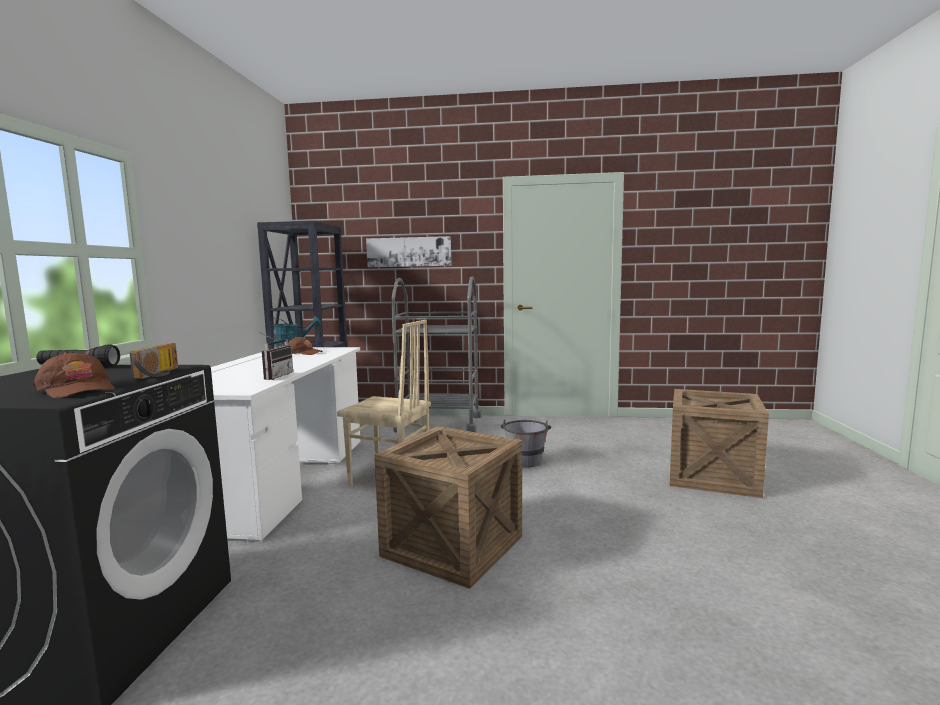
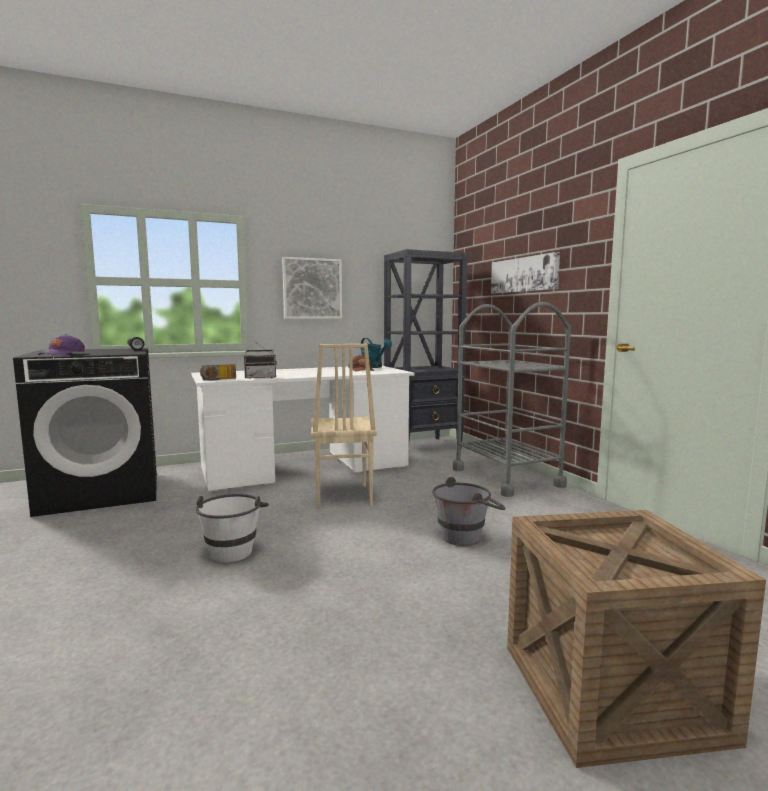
camera: 60 degrees right, 0 degrees up
brown cap [34,352,115,398] -> purple cap [38,334,85,355]
radio [130,343,178,379] -> radio moved to [200,364,236,380]
crate [374,426,522,589] -> white bucket [196,494,269,563]
none -> picture [282,257,342,319]

